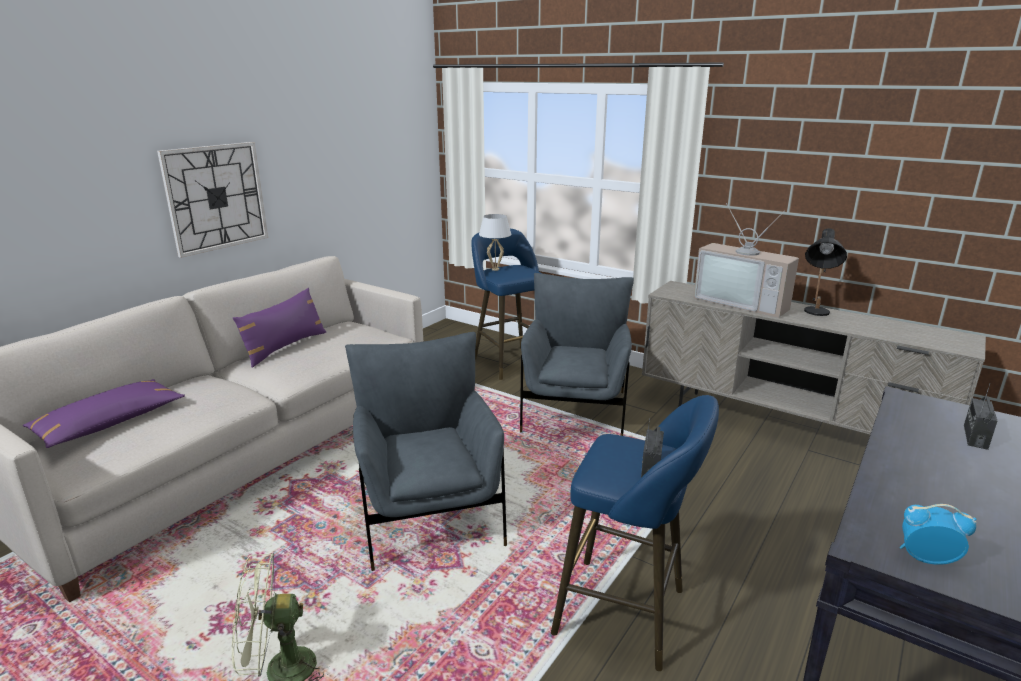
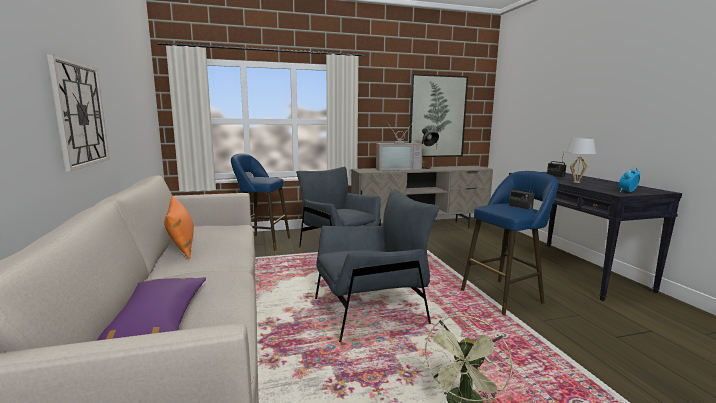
camera: 50 degrees left, 10 degrees down
purple pillow [233,288,326,368] -> orange pillow [164,196,194,260]
grey armchair [345,332,507,571] -> grey armchair turned 135 degrees clockwise [315,189,439,342]
white table lamp [479,214,511,271] -> white table lamp moved to [566,137,596,183]
none -> picture [409,74,468,157]

